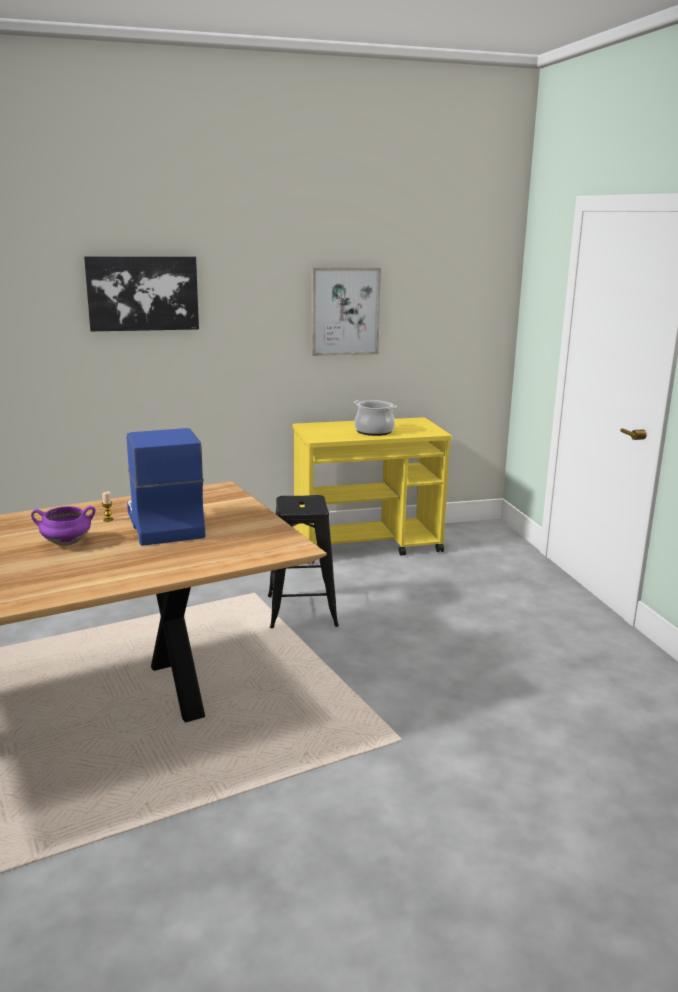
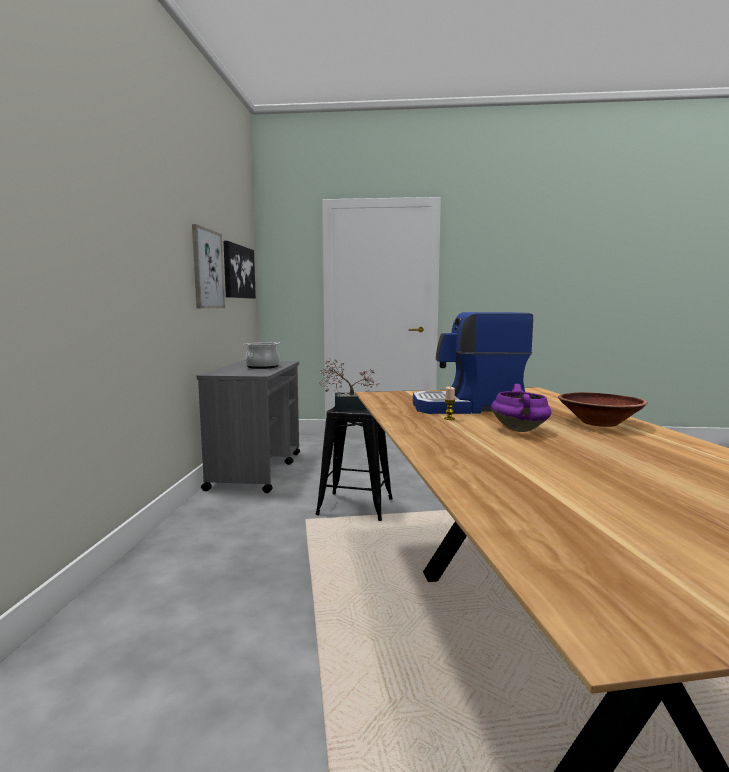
camera: 70 degrees left, 10 degrees down
picture [84,256,199,331] -> picture moved to [223,241,256,299]
yellow cart [293,417,452,564] -> grey cart [196,361,300,493]
none -> potted plant [319,358,380,410]
none -> brown bowl [558,392,648,427]

